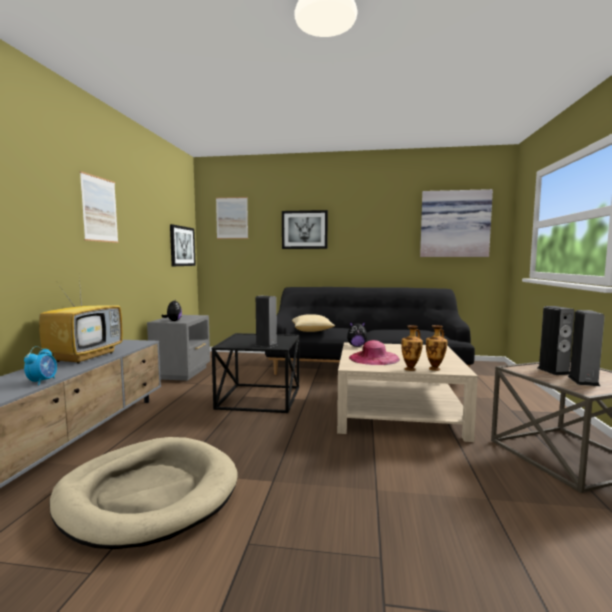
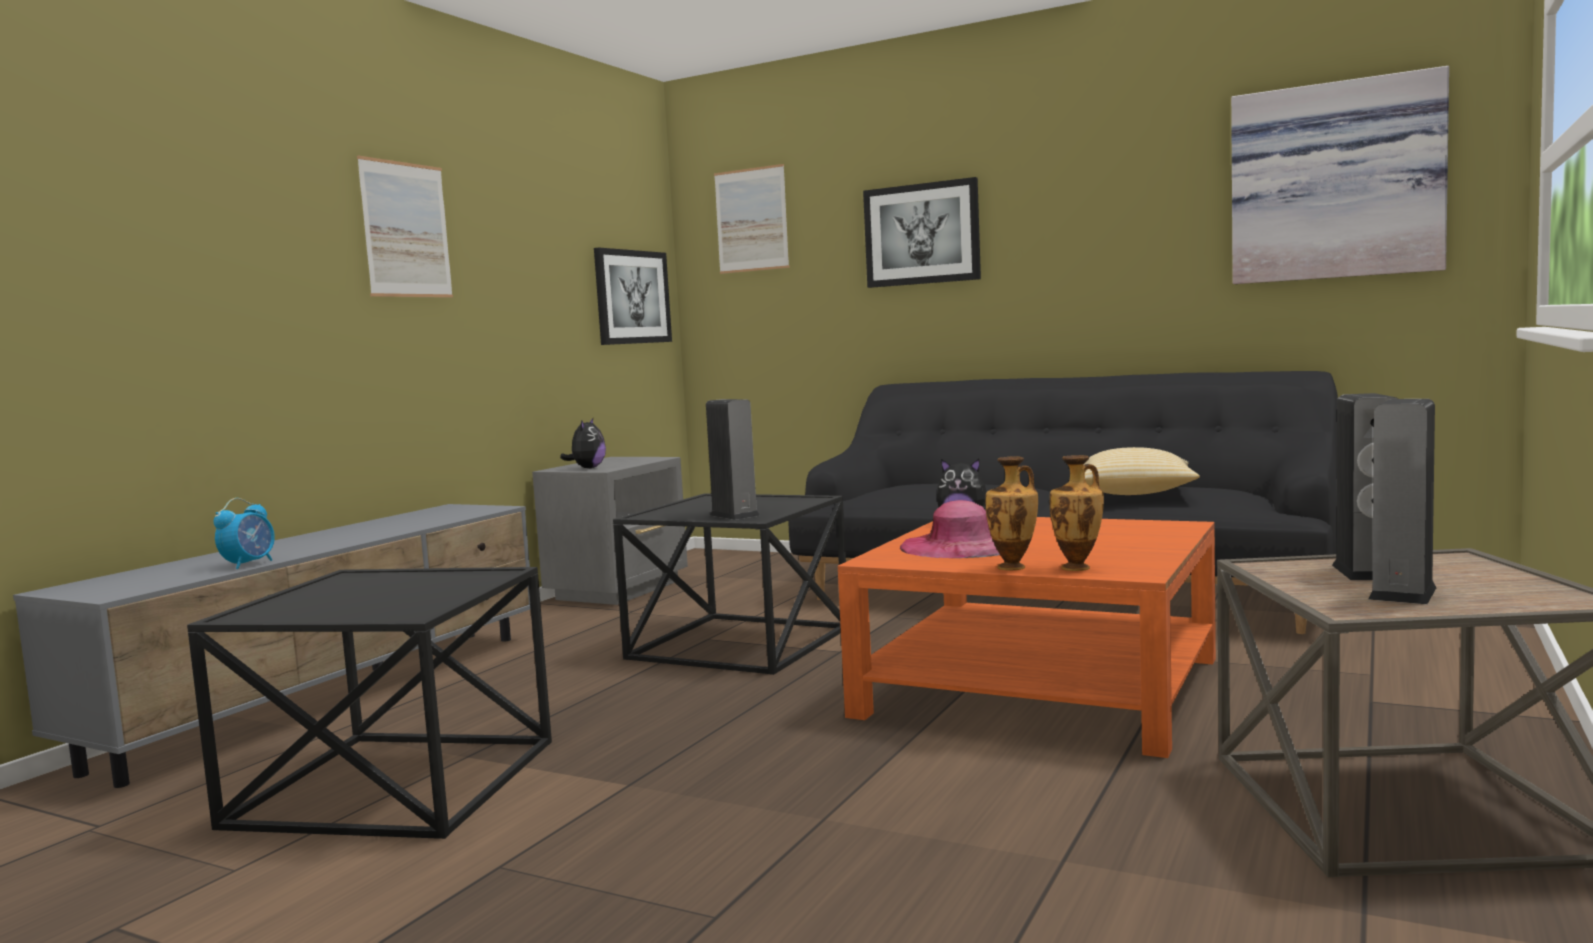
camera: 20 degrees right, 0 degrees up
television [39,277,123,364] -> none
beige dog bed [49,437,238,549] -> black side table [187,567,552,839]
pillow [292,314,335,332] -> pillow moved to [1084,447,1200,495]
beige coffee table [337,342,478,442] -> orange coffee table [838,517,1216,758]

